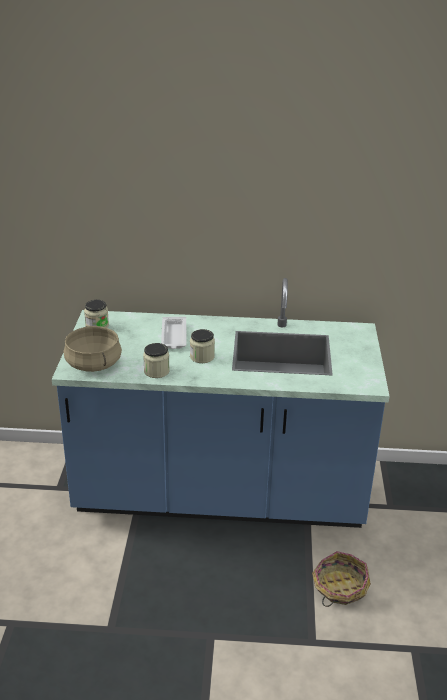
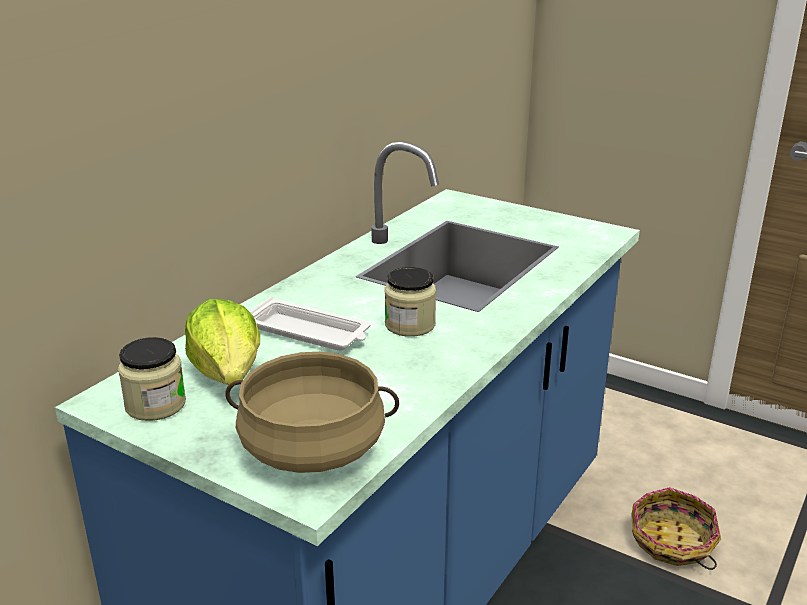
camera: 60 degrees left, 5 degrees down
jar [143,343,170,378] -> none
none -> lettuce [185,299,260,385]

